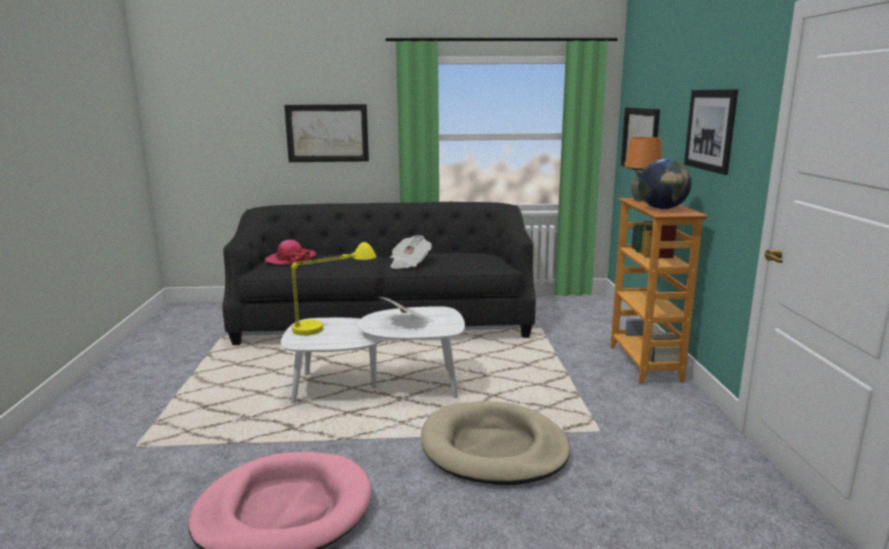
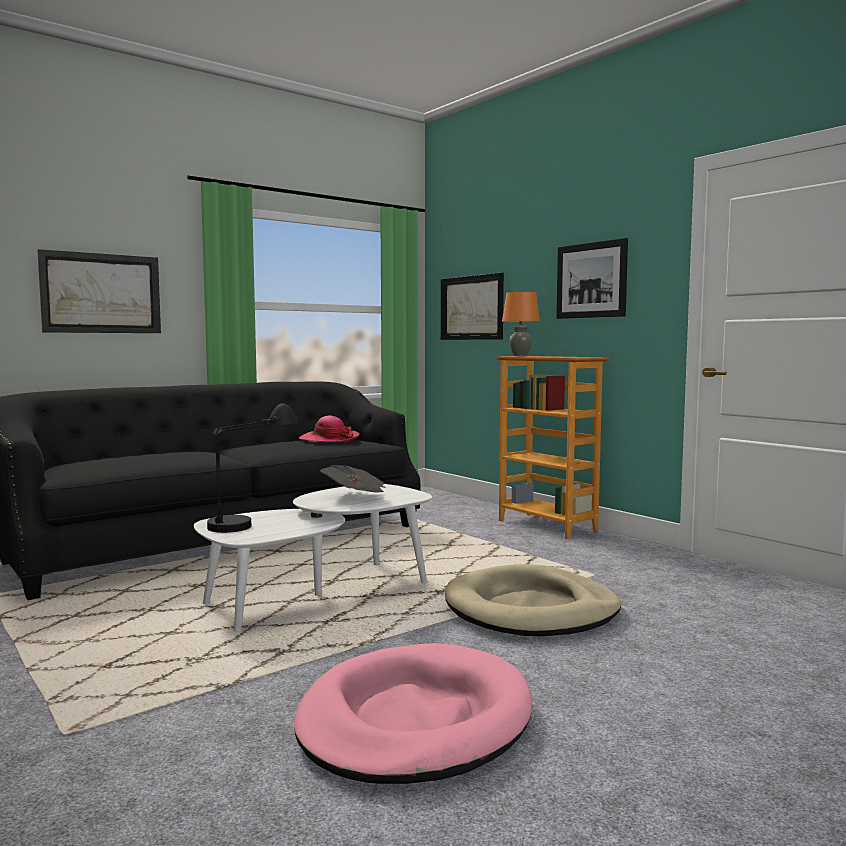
camera: 35 degrees left, 10 degrees down
hat [265,240,317,265] -> hat moved to [299,416,360,442]
yellow table lamp [291,242,377,336] -> black table lamp [207,403,299,533]
newspaper [390,235,432,269] -> none
globe [638,159,692,209] -> none

